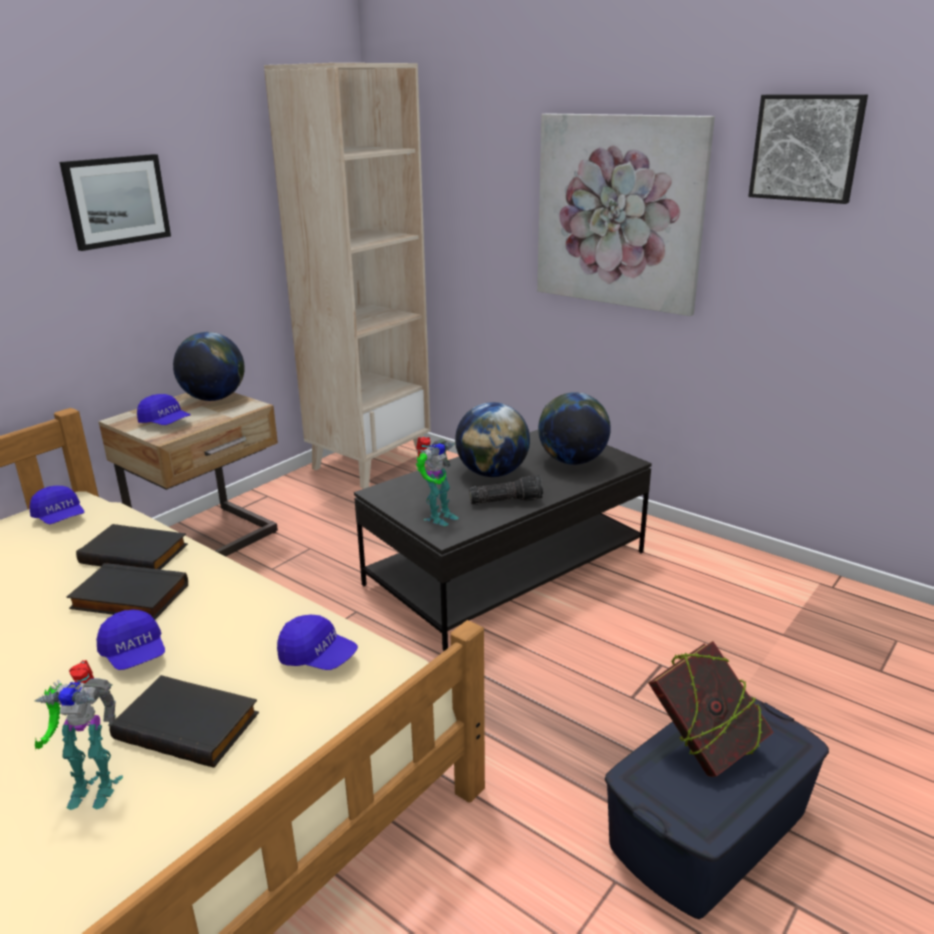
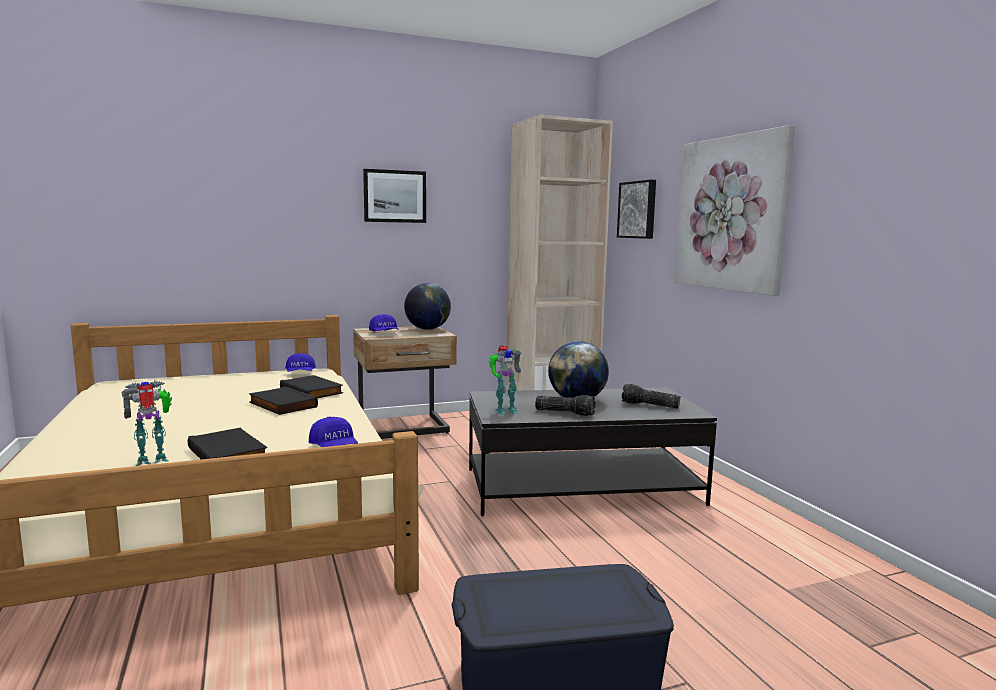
camera: 30 degrees right, 15 degrees down
toy robot [35,660,123,810] -> toy robot turned 120 degrees clockwise [121,381,172,466]
blue cap [97,609,165,670] -> none
globe [538,392,611,465] -> flashlight [622,384,680,409]
book [648,641,774,777] -> none
picture [748,95,868,204] -> picture moved to [617,180,656,239]

